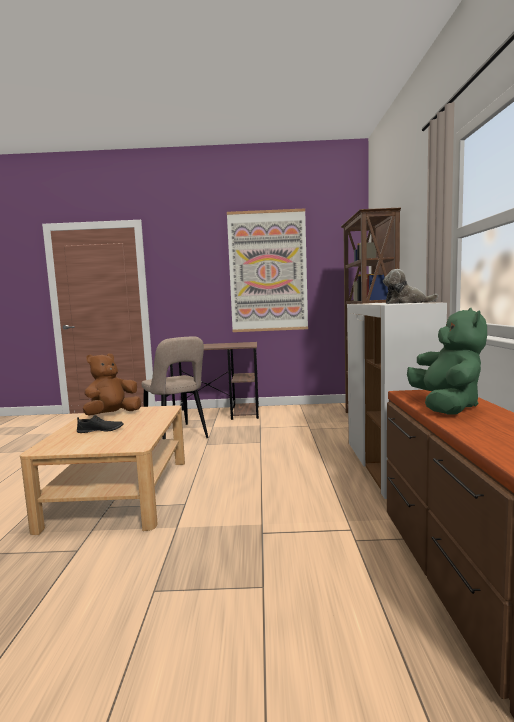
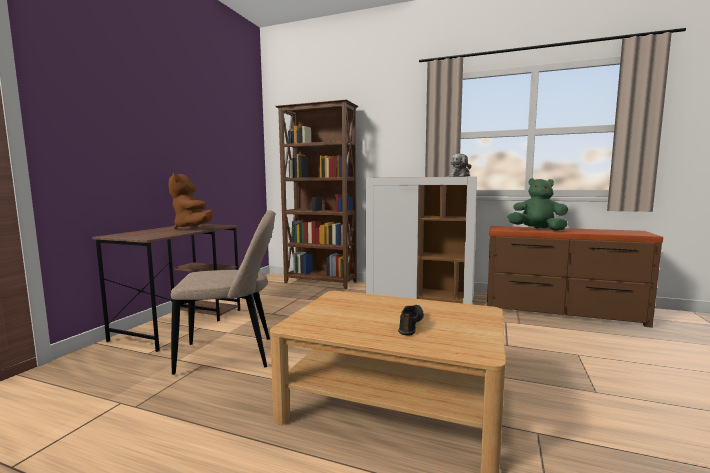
camera: 70 degrees left, 0 degrees up
brown plush toy [83,354,141,415] -> brown plush toy moved to [169,173,213,229]
picture [227,208,308,332] -> none

